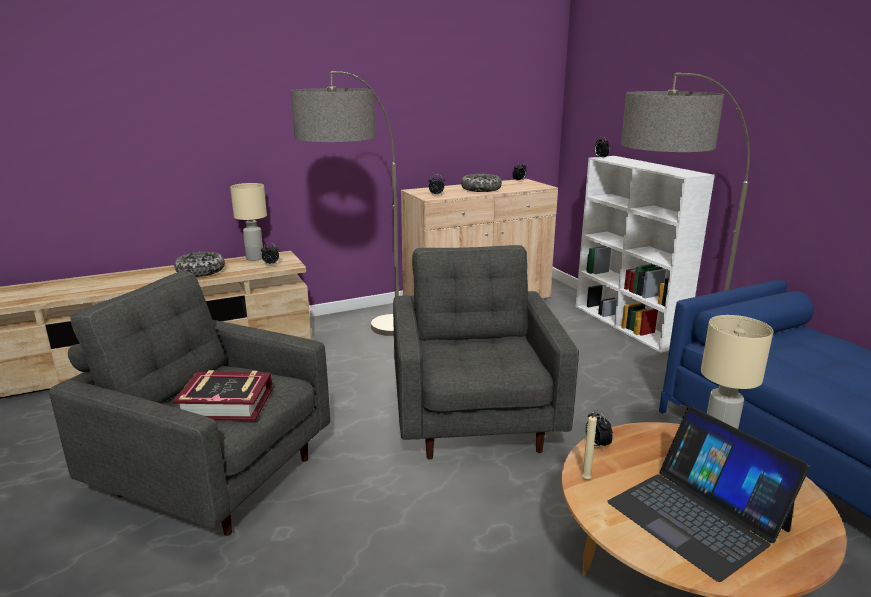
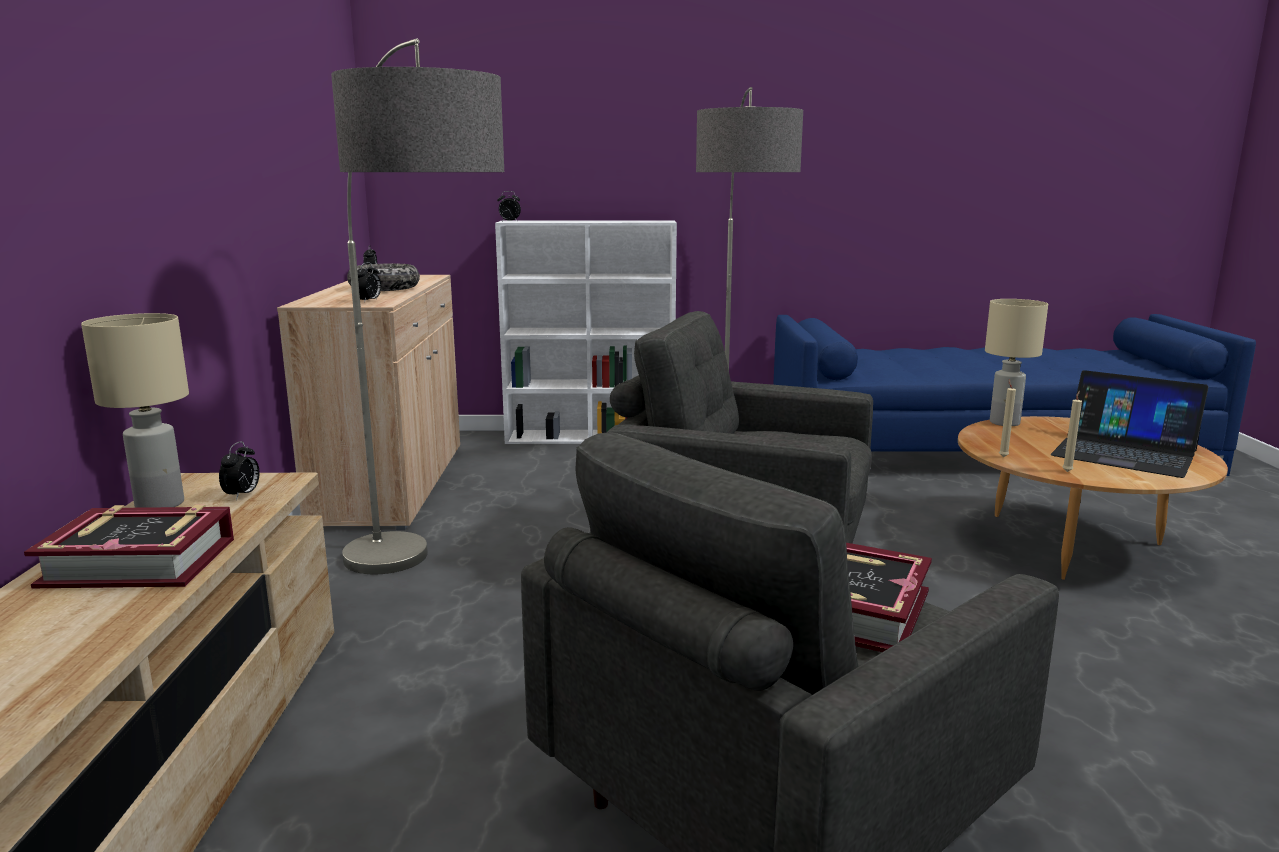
camera: 65 degrees left, 5 degrees down
bowl [174,252,225,277] -> book [24,504,234,588]
alarm clock [585,409,613,450] -> beige candle [999,380,1016,457]
laptop [607,406,810,582] -> laptop turned 45 degrees clockwise [1051,370,1208,478]

